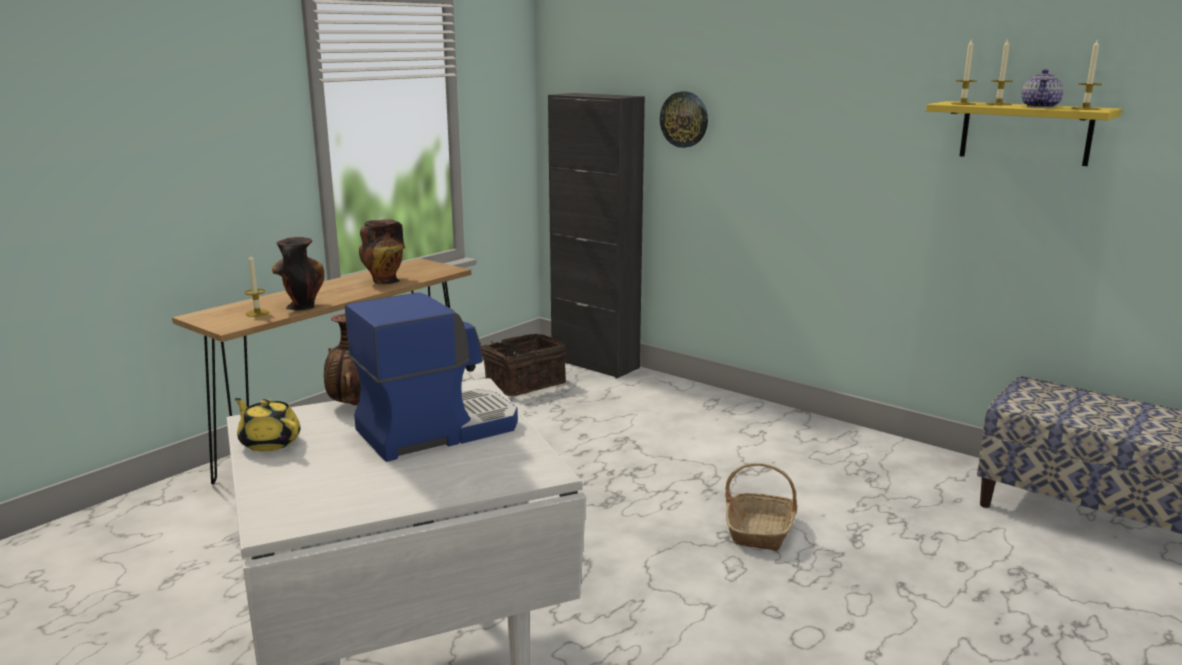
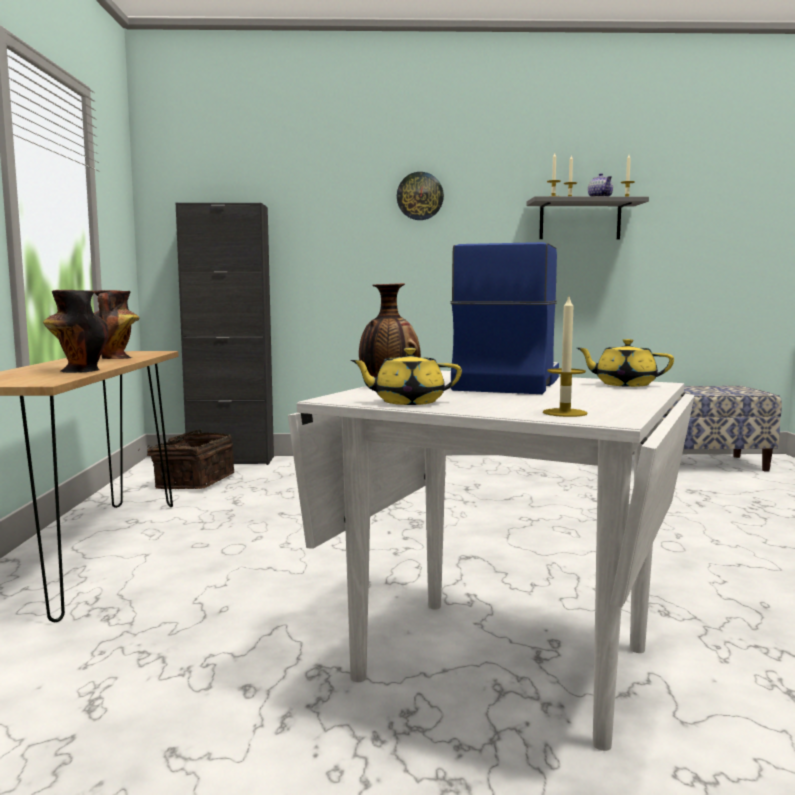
camera: 40 degrees left, 10 degrees down
candle [245,253,270,317] -> candle moved to [543,297,588,417]
wall clock [660,91,708,148] -> wall clock moved to [397,172,444,220]
basket [725,463,797,551] -> none
yellow shelf [926,101,1122,166] -> grey shelf [526,196,649,239]
none -> yellow teapot [577,339,674,387]

